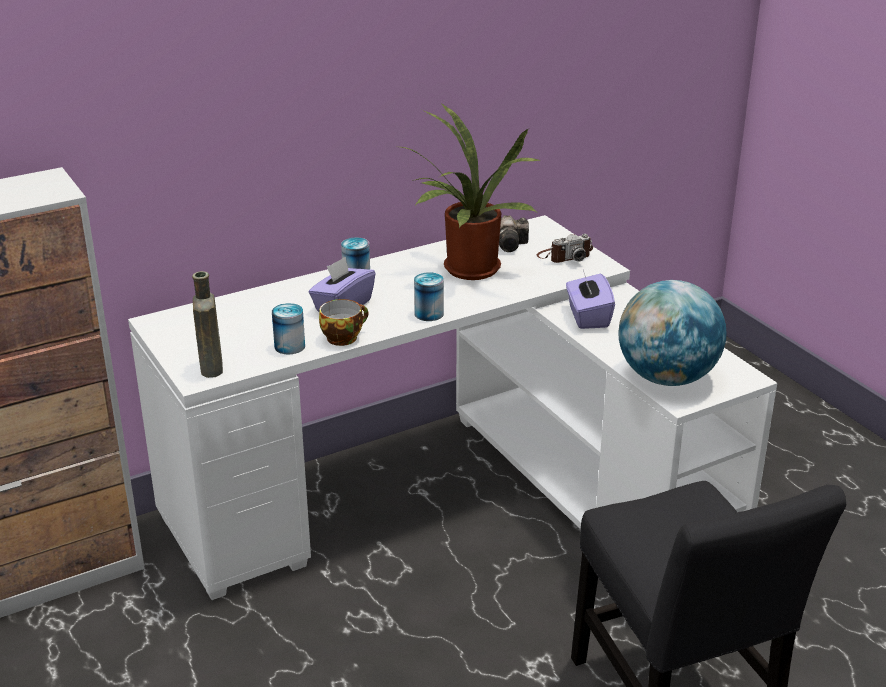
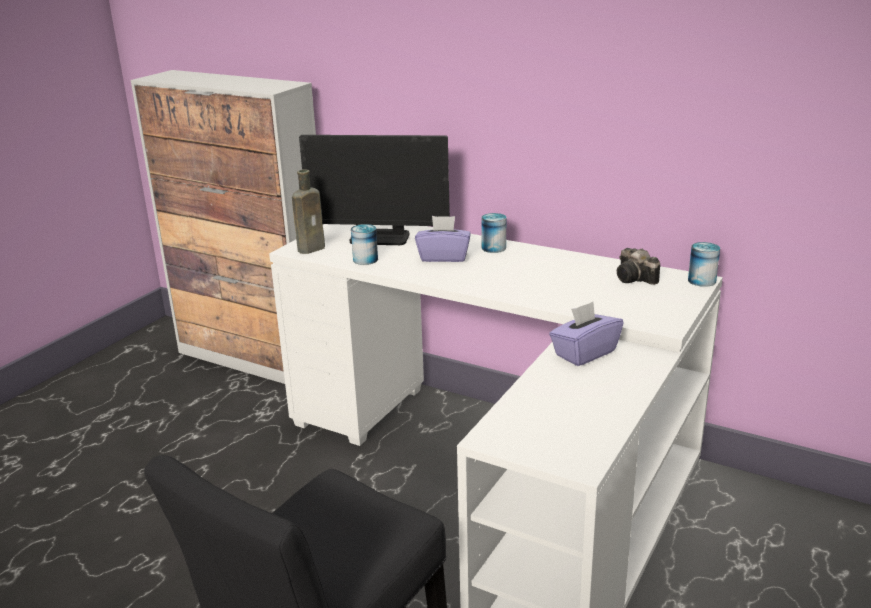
camera: 60 degrees right, 5 degrees down
cup [319,299,368,346] -> none
potted plant [401,103,541,280] -> none
can [414,272,444,321] -> can moved to [688,242,720,287]
camera [537,234,593,263] -> none
globe [618,280,727,386] -> none
none -> monitor [299,135,450,245]

